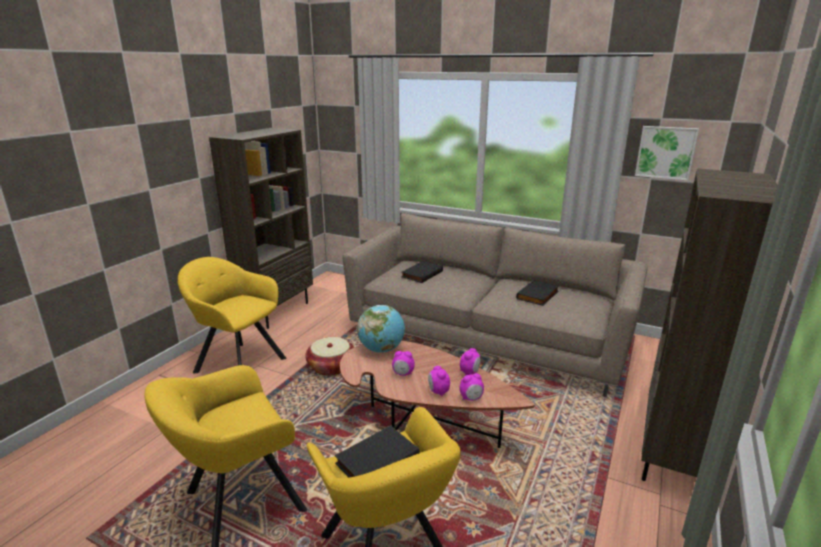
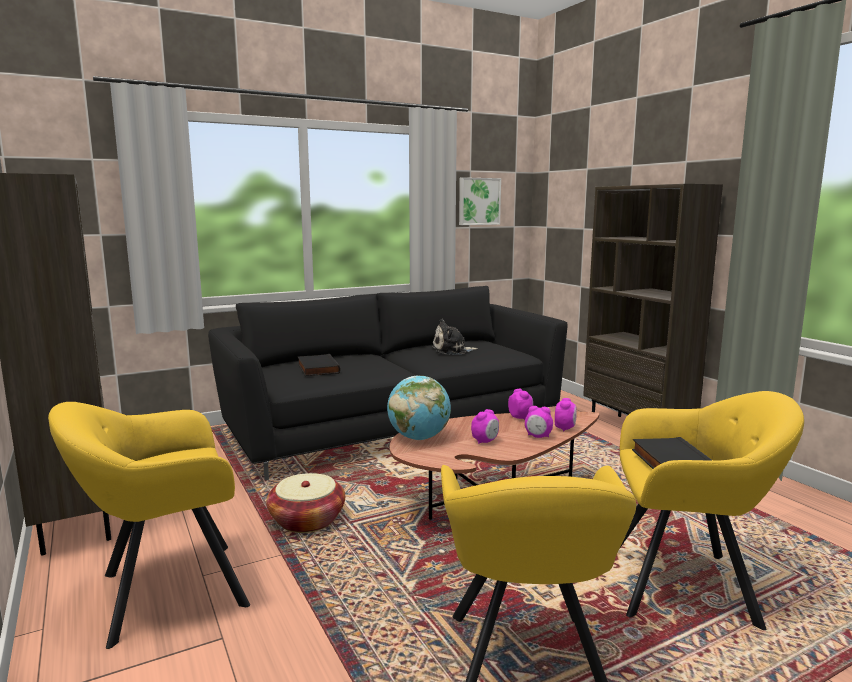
camera: 55 degrees left, 10 degrees down
beige sofa [343,213,648,397] -> black sofa [208,286,568,480]
black book [516,280,559,306] -> plush toy [432,319,478,355]

